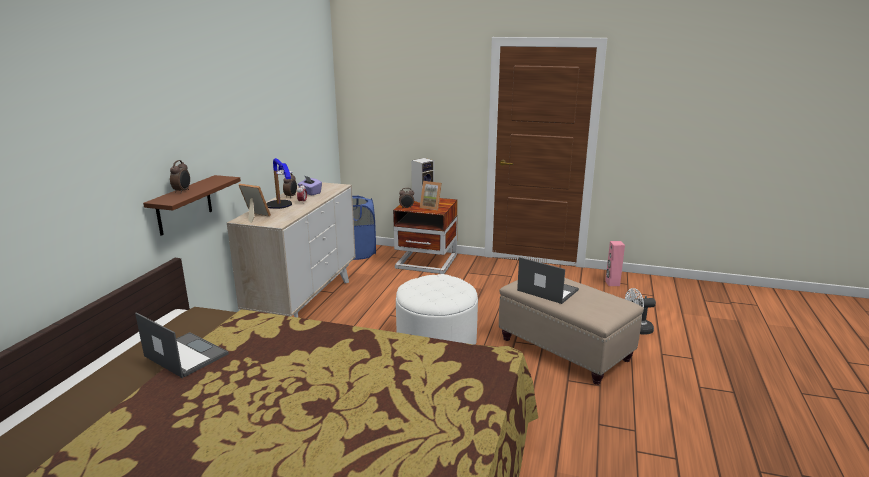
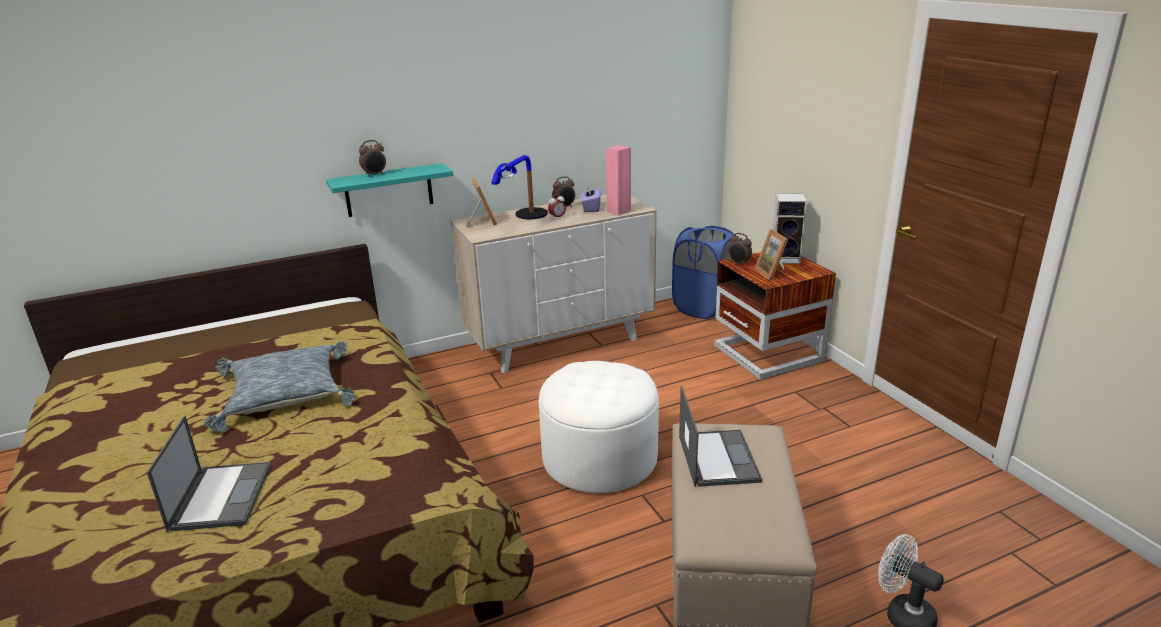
camera: 50 degrees right, 5 degrees up
laptop [135,313,229,378] -> laptop moved to [147,416,271,532]
brown shelf [143,175,241,236] -> turquoise shelf [326,163,453,217]
pink speaker [605,241,625,286] -> pink speaker moved to [606,145,631,215]
none -> pillow [203,341,355,432]

